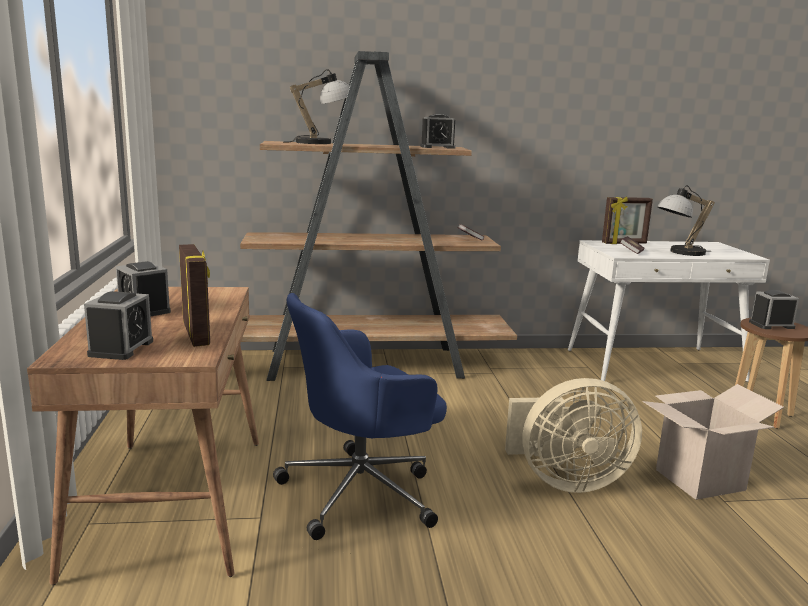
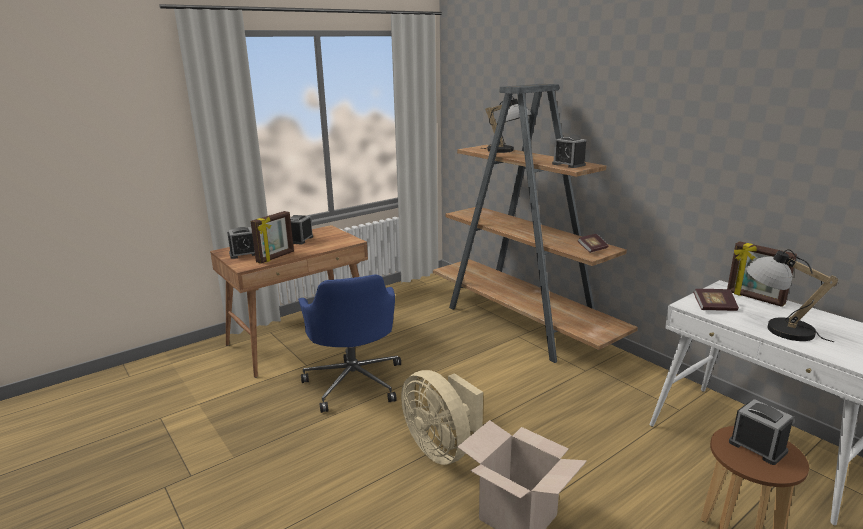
camera: 60 degrees right, 5 degrees up
blue office chair [273,293,447,540] -> blue office chair turned 135 degrees counterclockwise [298,274,401,413]

